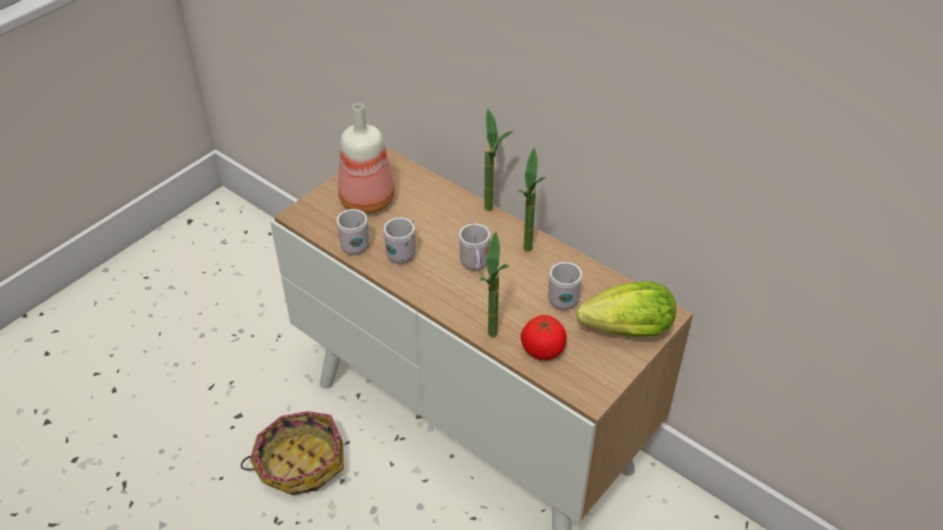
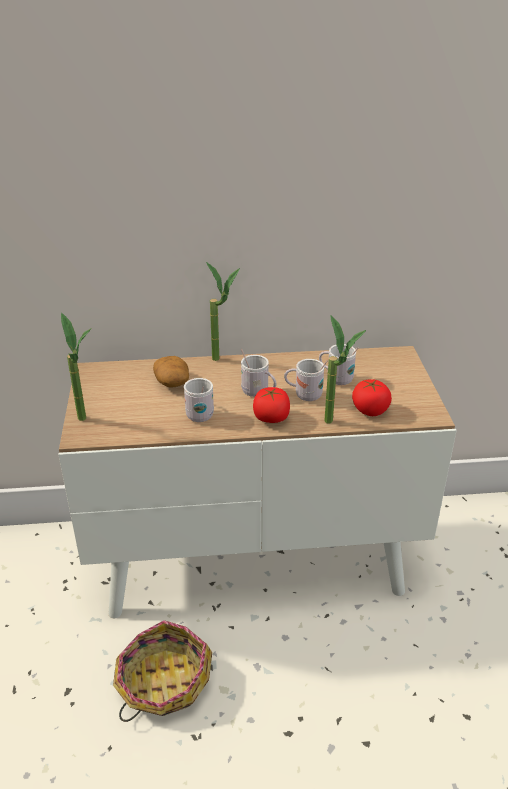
camera: 45 degrees left, 10 degrees down
white mug [337,209,369,255] -> white mug moved to [284,359,328,401]
bottle [338,103,395,214] -> none
potted plant [518,148,546,252] -> potted plant moved to [61,313,92,421]
lettuce [576,281,676,337] -> none
none -> potato [153,356,189,387]
none -> tomato [253,387,290,423]

